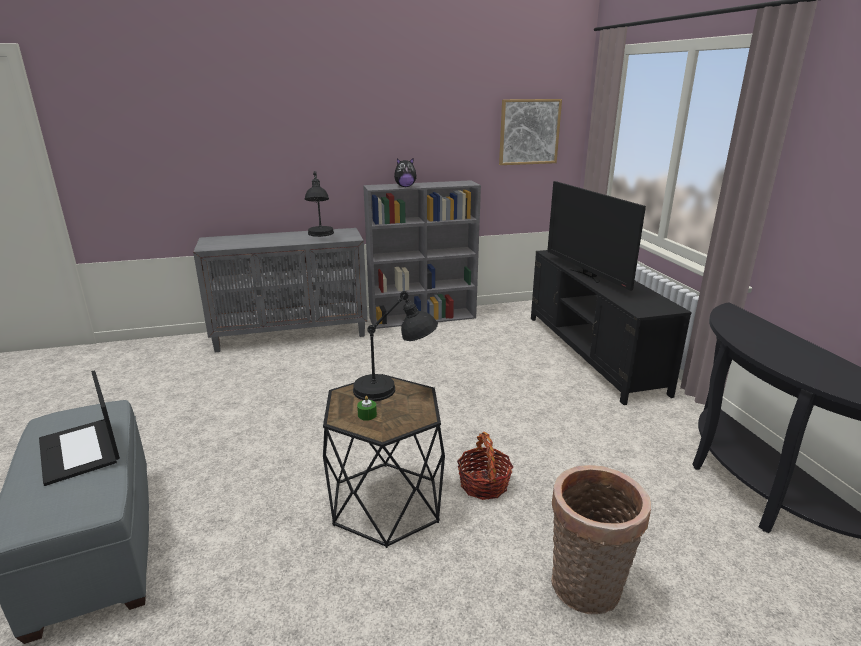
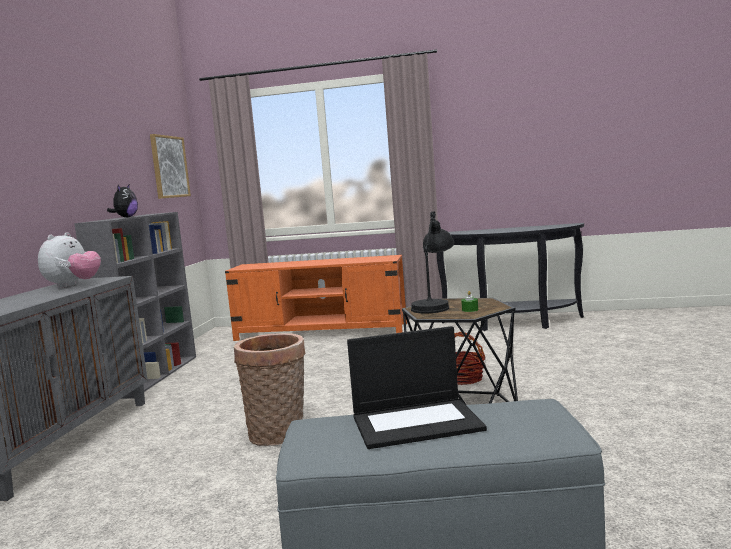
camera: 65 degrees left, 15 degrees down
black table lamp [305,171,334,237] -> plush toy [38,232,101,288]
black tv stand [531,250,692,405] -> orange tv stand [225,255,407,341]
television [547,181,646,291] -> none
basket [551,465,651,614] -> basket moved to [234,333,306,446]

